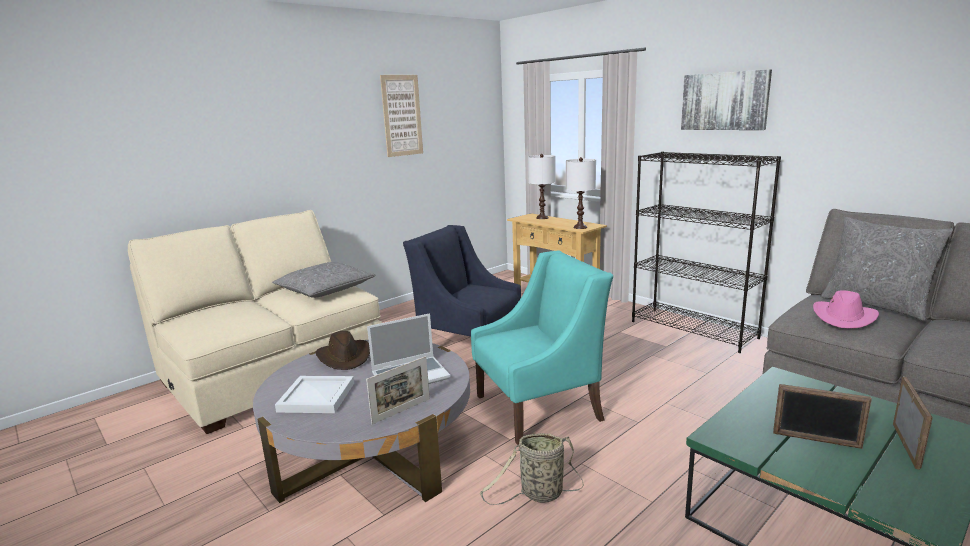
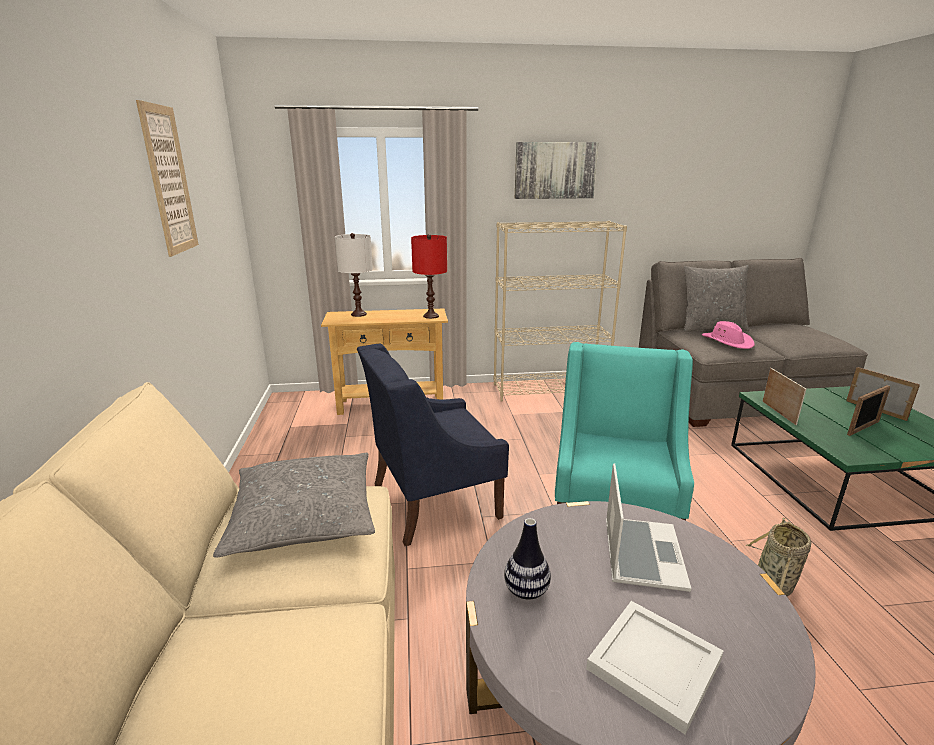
camera: 55 degrees left, 5 degrees up
brown hat [316,331,370,370] -> vase [504,518,551,600]
picture frame [366,356,430,424] -> picture frame moved to [762,368,806,425]
white table lamp [566,157,596,229] -> red table lamp [411,234,447,319]
black bookcase [632,152,781,353] -> beige bookcase [493,221,627,402]

